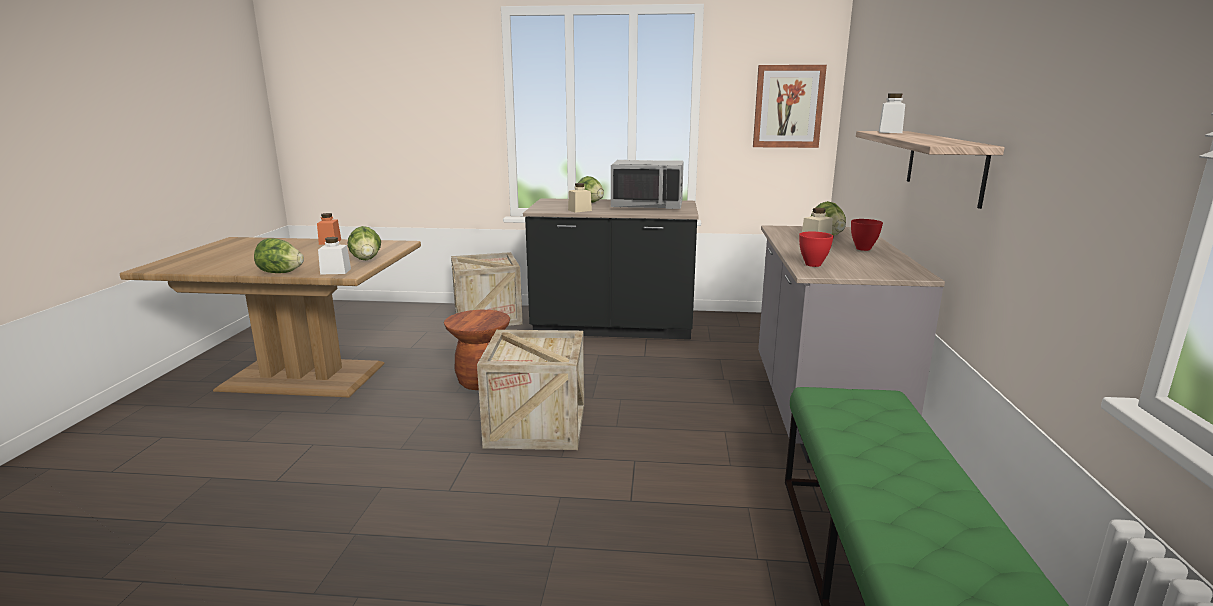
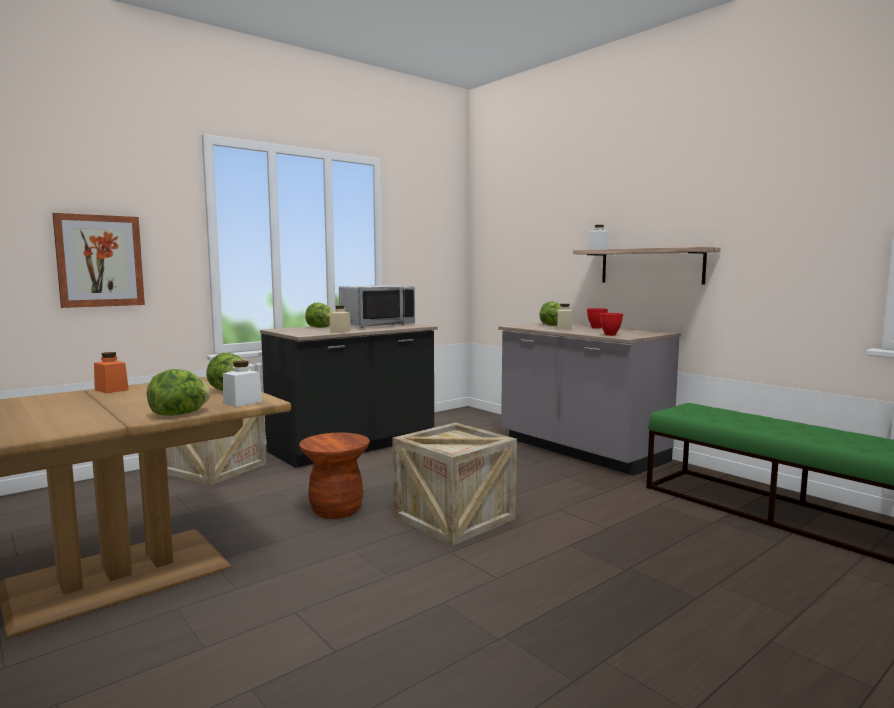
camera: 45 degrees left, 10 degrees down
picture [753,65,827,148] -> picture moved to [52,213,145,308]

